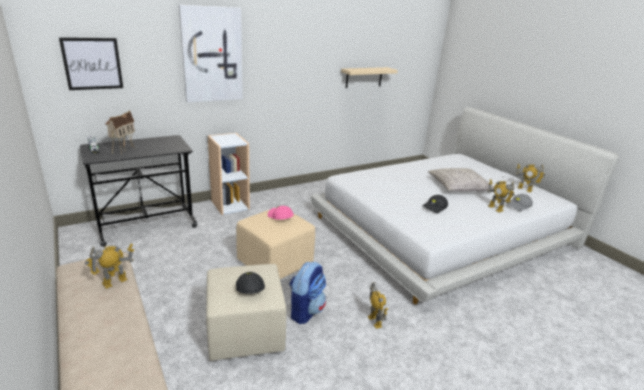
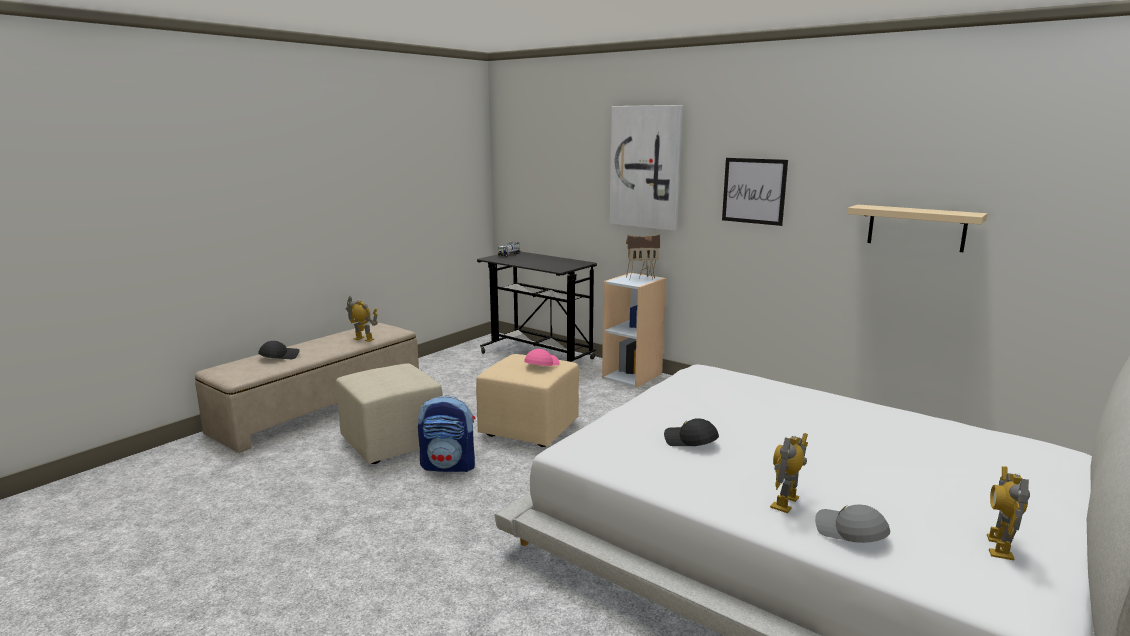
camera: 70 degrees right, 10 degrees down
picture [59,37,123,90] -> picture moved to [722,158,788,226]
toy house [105,110,135,155] -> toy house moved to [626,234,660,280]
black cap [236,272,265,294] -> black cap moved to [258,341,300,359]
toy robot [368,282,388,329] -> none
grey pillow [428,168,494,191] -> none

